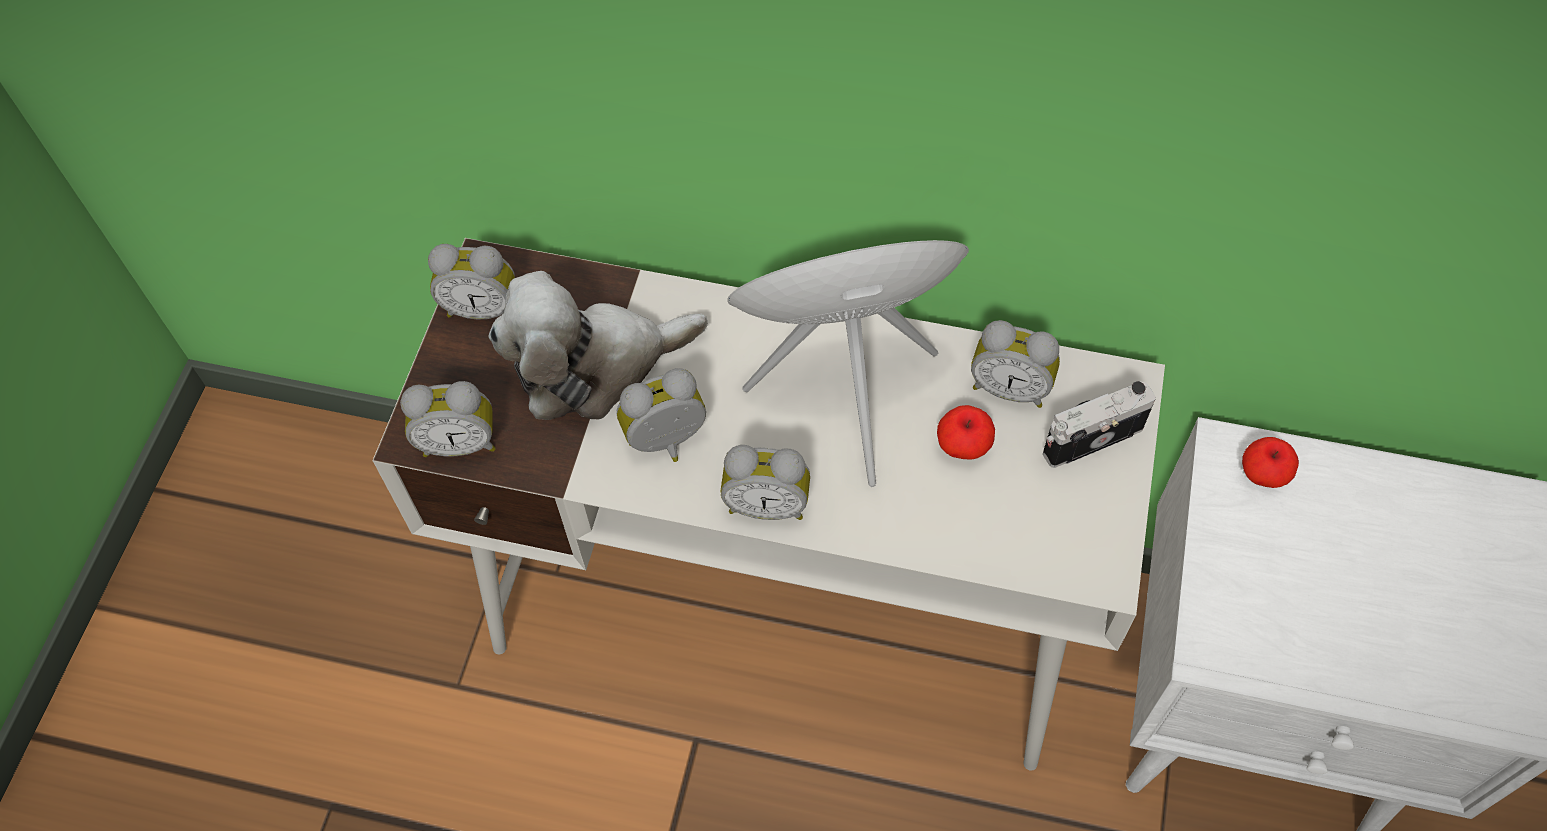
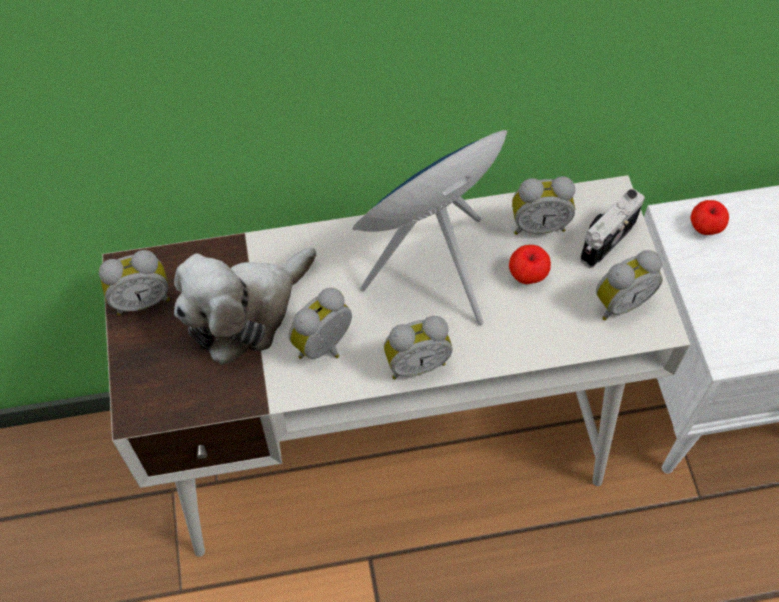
camera: 25 degrees left, 0 degrees up
alarm clock [400,381,495,457] -> alarm clock moved to [596,250,663,320]

